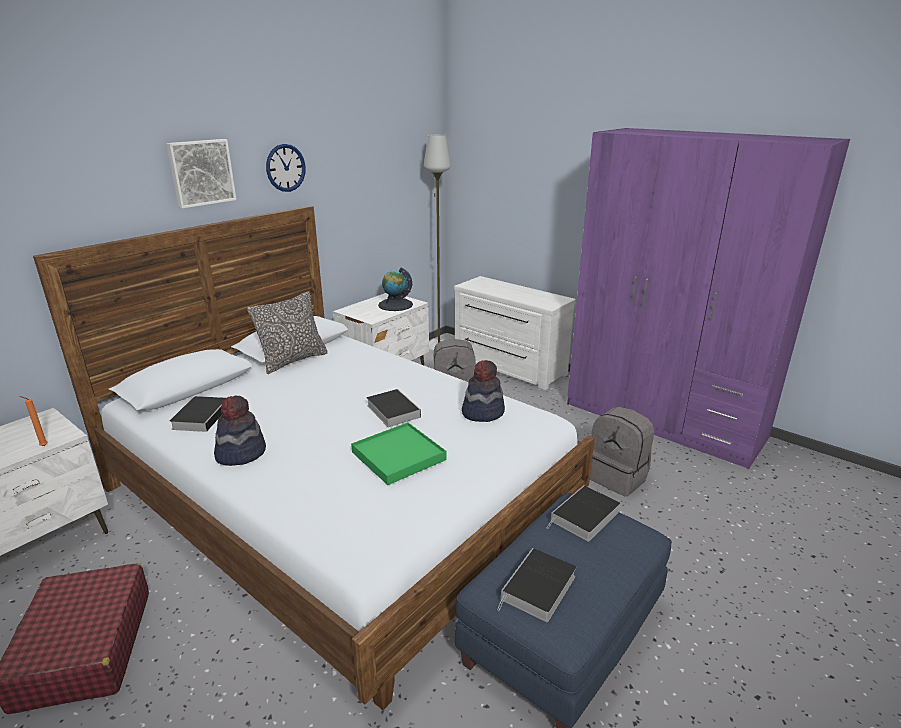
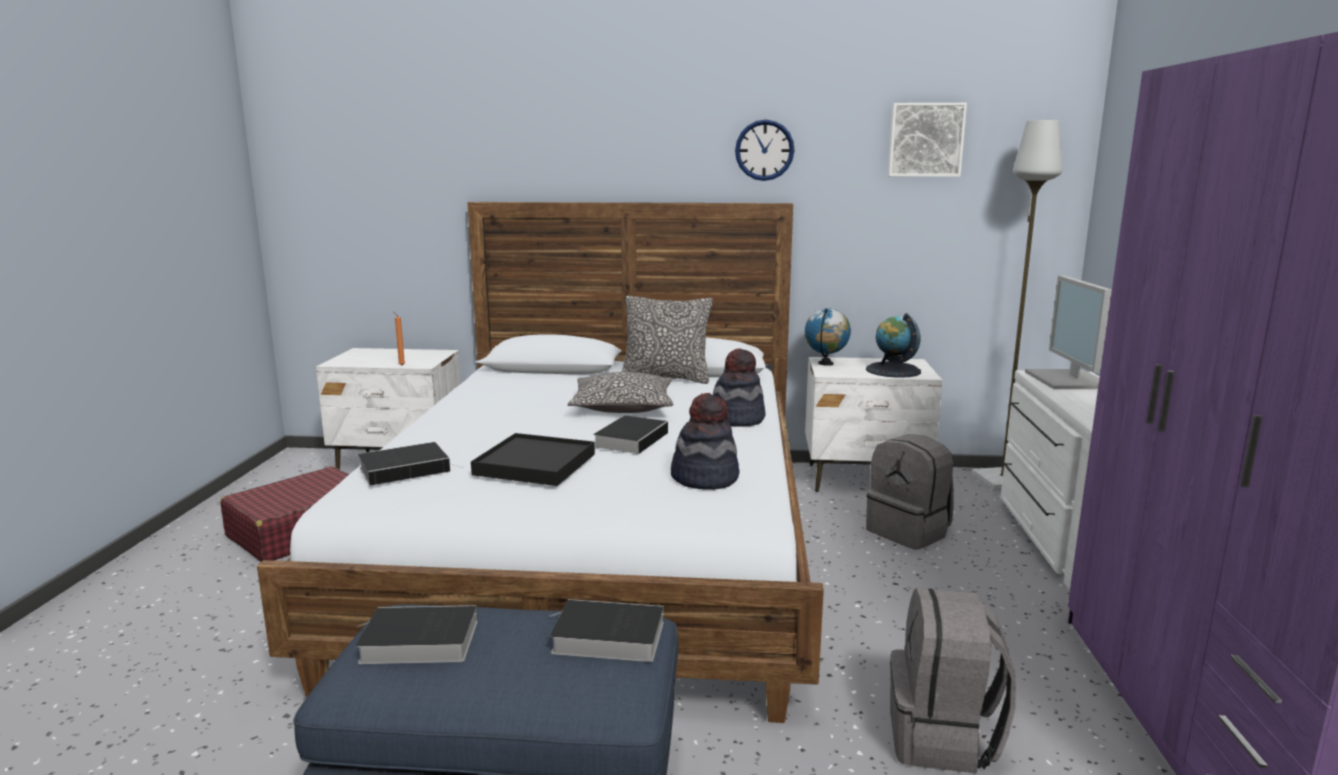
camera: 55 degrees right, 10 degrees down
picture [166,139,236,209] -> picture moved to [888,103,967,177]
book [170,396,226,432] -> book moved to [358,442,464,486]
hat [214,395,266,466] -> hat moved to [713,348,765,427]
green tray [351,422,446,485] -> black tray [471,433,595,486]
none -> pillow [568,372,673,413]
none -> globe [805,308,851,366]
none -> monitor [1025,276,1112,389]

